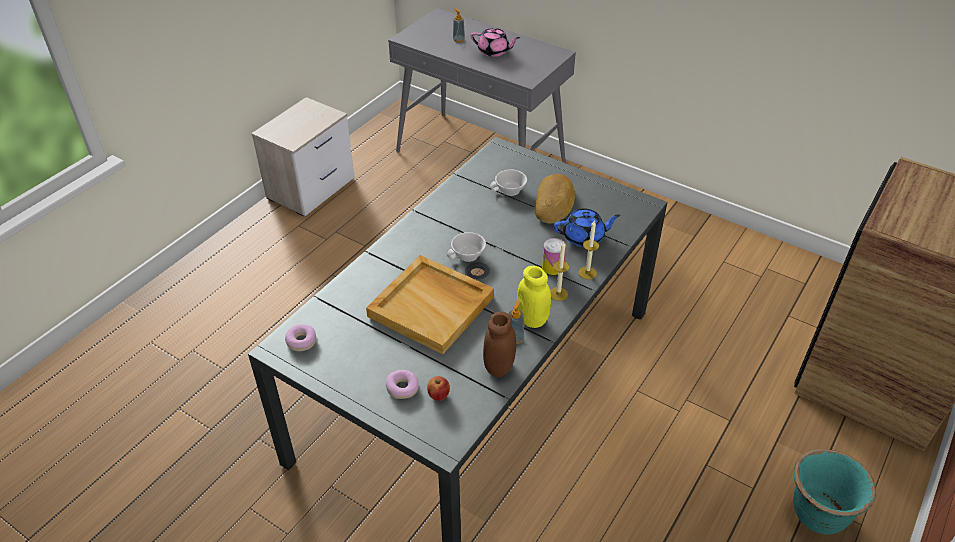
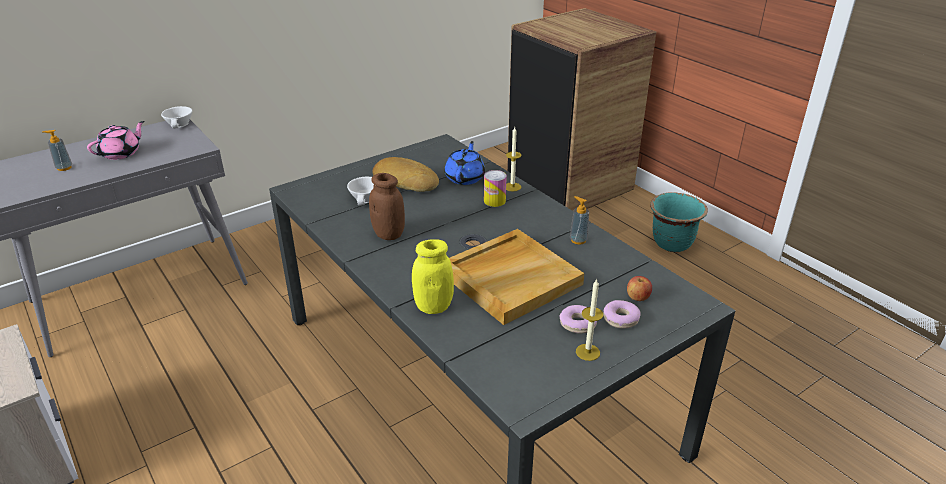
camera: 70 degrees left, 10 degrees down
donut [285,324,316,351] -> donut moved to [559,305,597,334]
white cup [447,232,486,262] -> white cup moved to [161,106,192,129]
brown jar [483,312,516,377] -> brown jar moved to [369,173,405,240]
yellow jar [517,266,551,328] -> yellow jar moved to [412,239,454,314]
candle [550,241,570,301] -> candle moved to [576,279,603,361]

